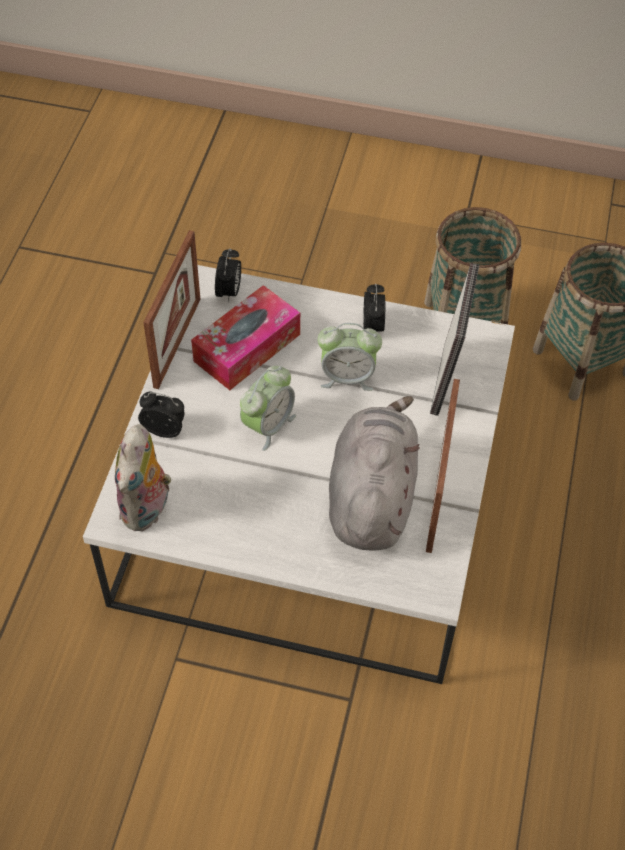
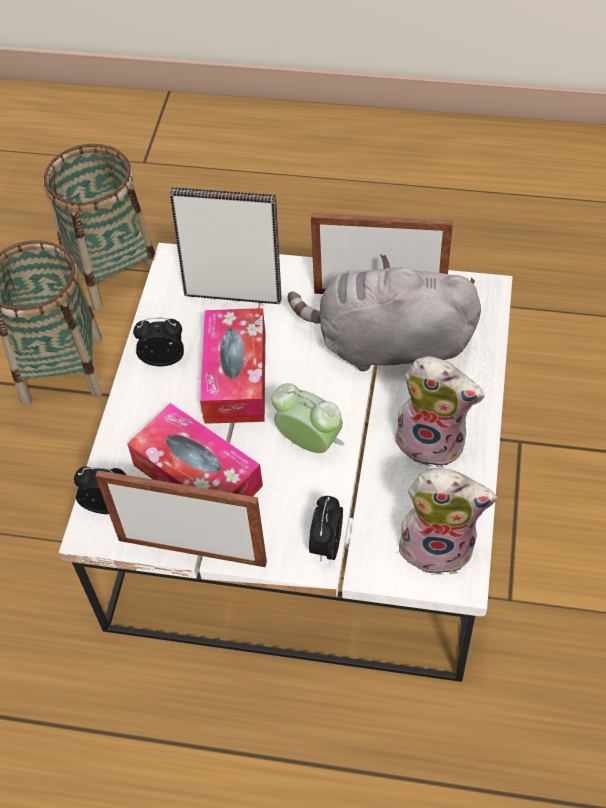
camera: 90 degrees left, 0 degrees up
alarm clock [318,323,382,391] -> tissue box [200,308,265,424]
none -> plush toy [395,356,484,468]

